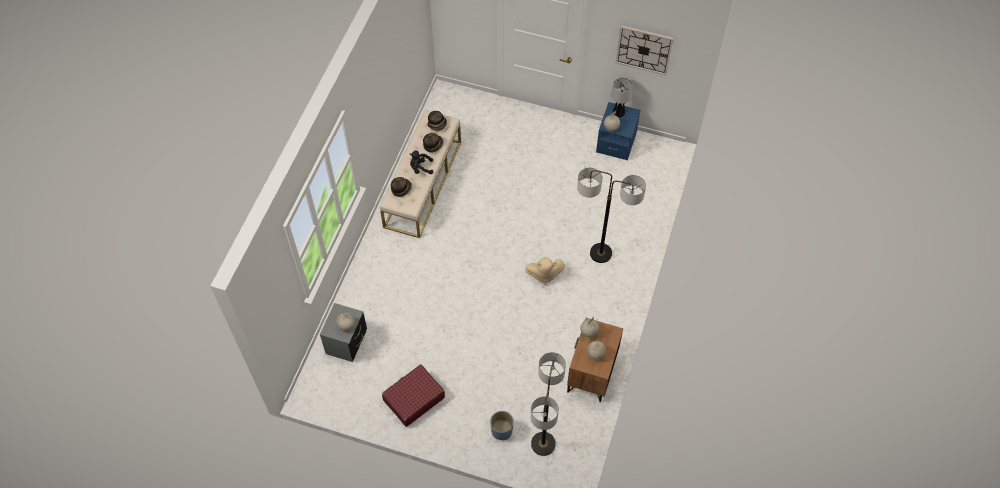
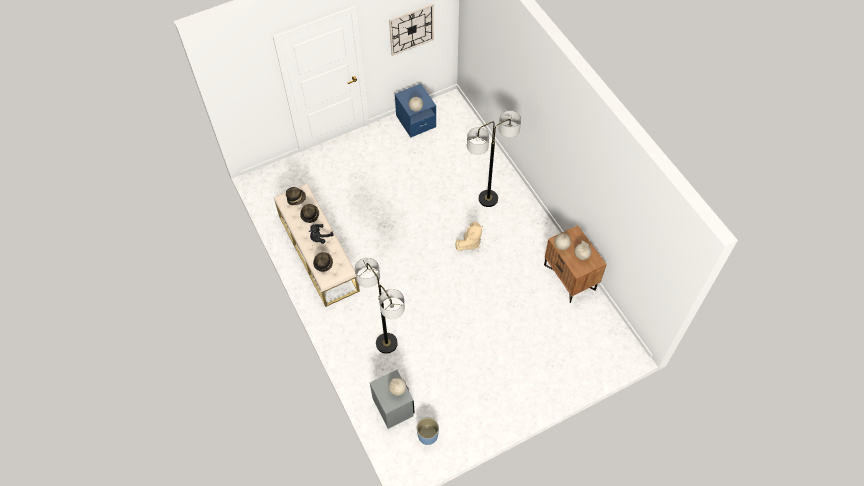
camera: 45 degrees left, 0 degrees up
red suitcase [382,364,445,427] -> none
blue planter [490,411,514,440] -> blue planter moved to [417,417,439,445]
floor lamp [531,352,566,456] -> floor lamp moved to [355,258,405,354]
table lamp [611,78,633,117] -> none

